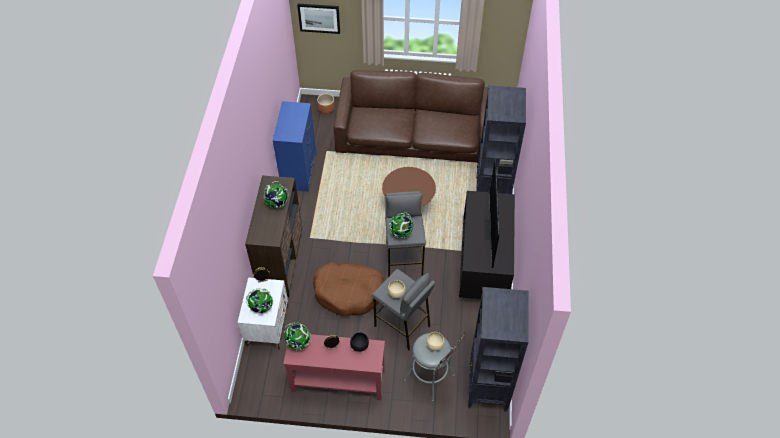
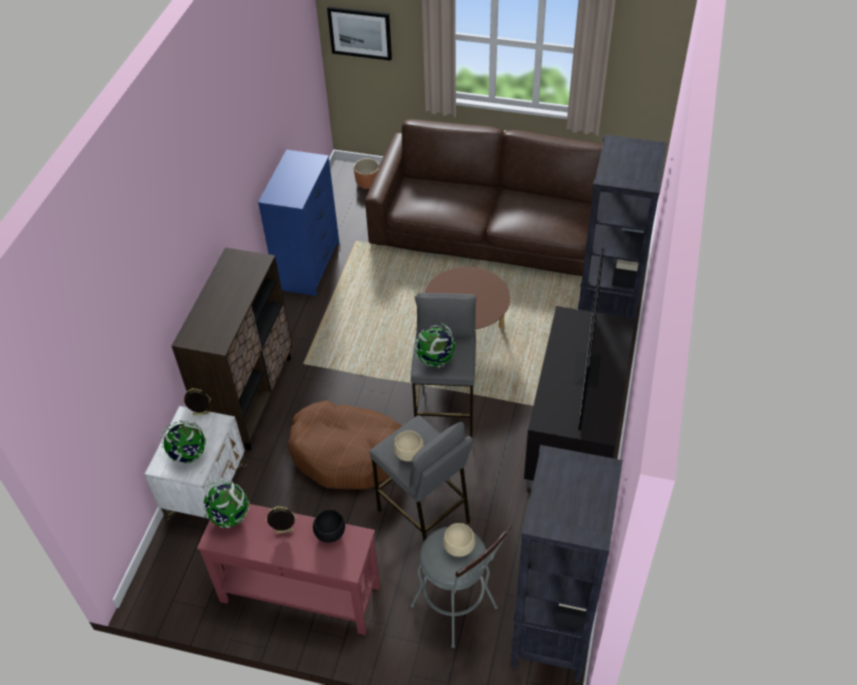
camera: 10 degrees right, 5 degrees down
globe [263,181,288,208] -> none

